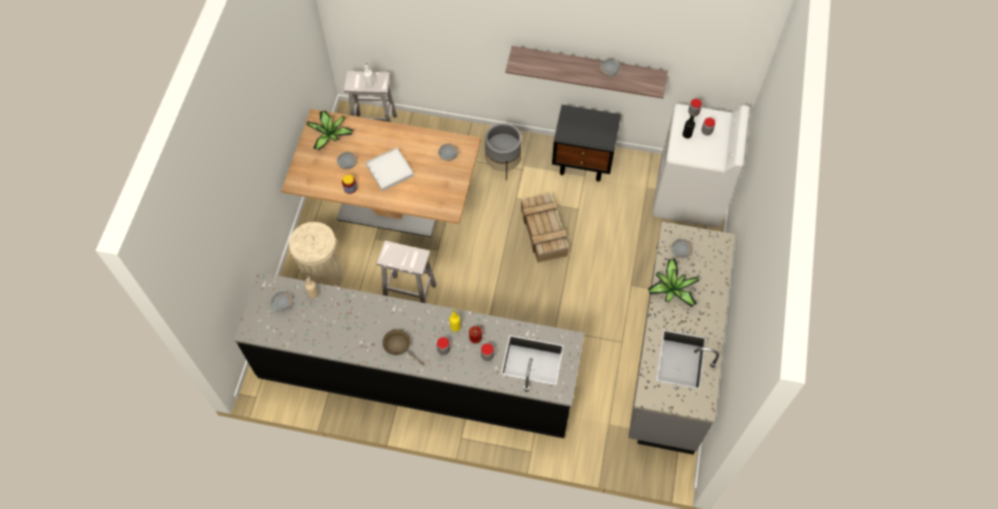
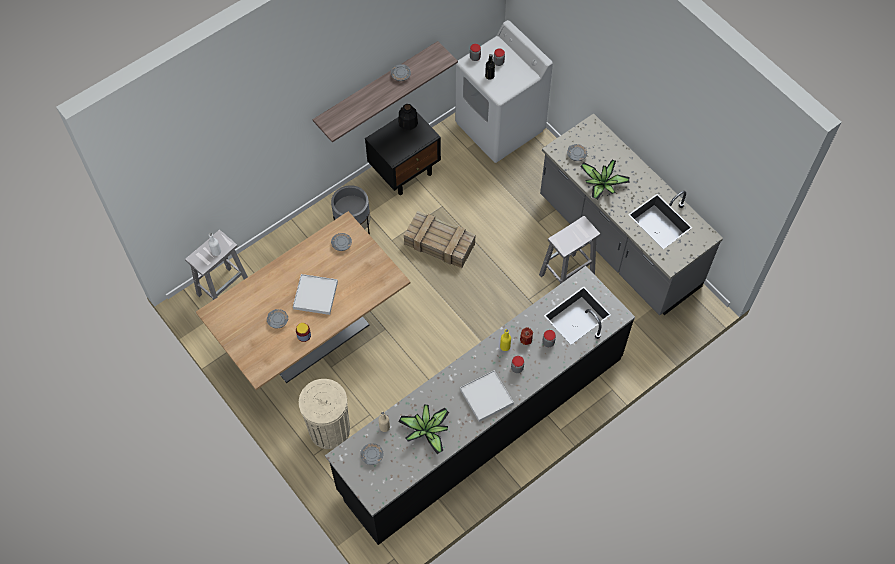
camera: 50 degrees left, 0 degrees up
potted plant [306,111,353,150] -> potted plant moved to [398,405,449,454]
white stool [377,241,436,303] -> white stool moved to [539,216,600,284]
brown frying pan [382,329,424,365] -> white tray [460,370,514,422]
none -> bottle [399,104,418,130]

